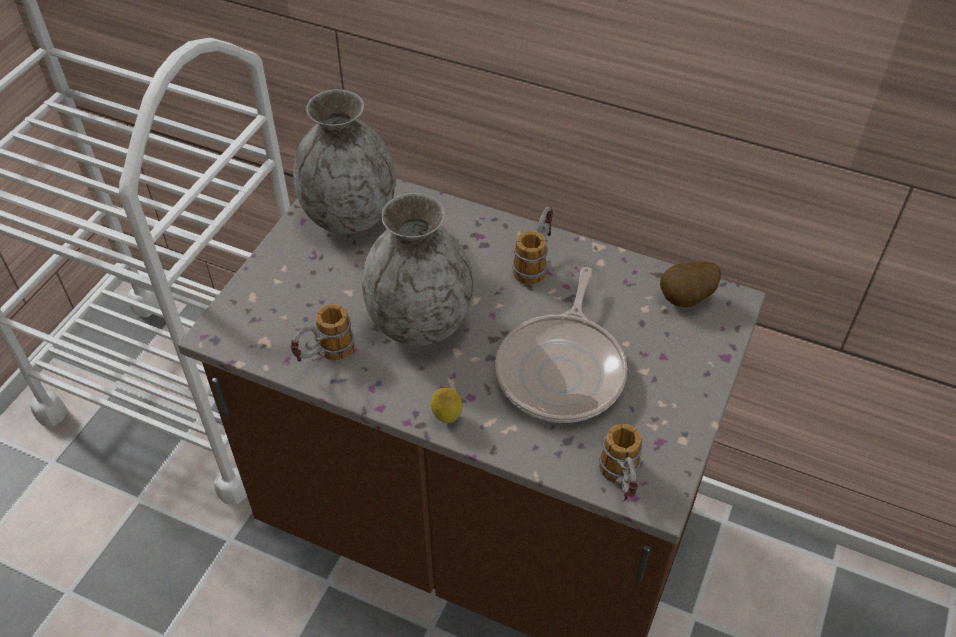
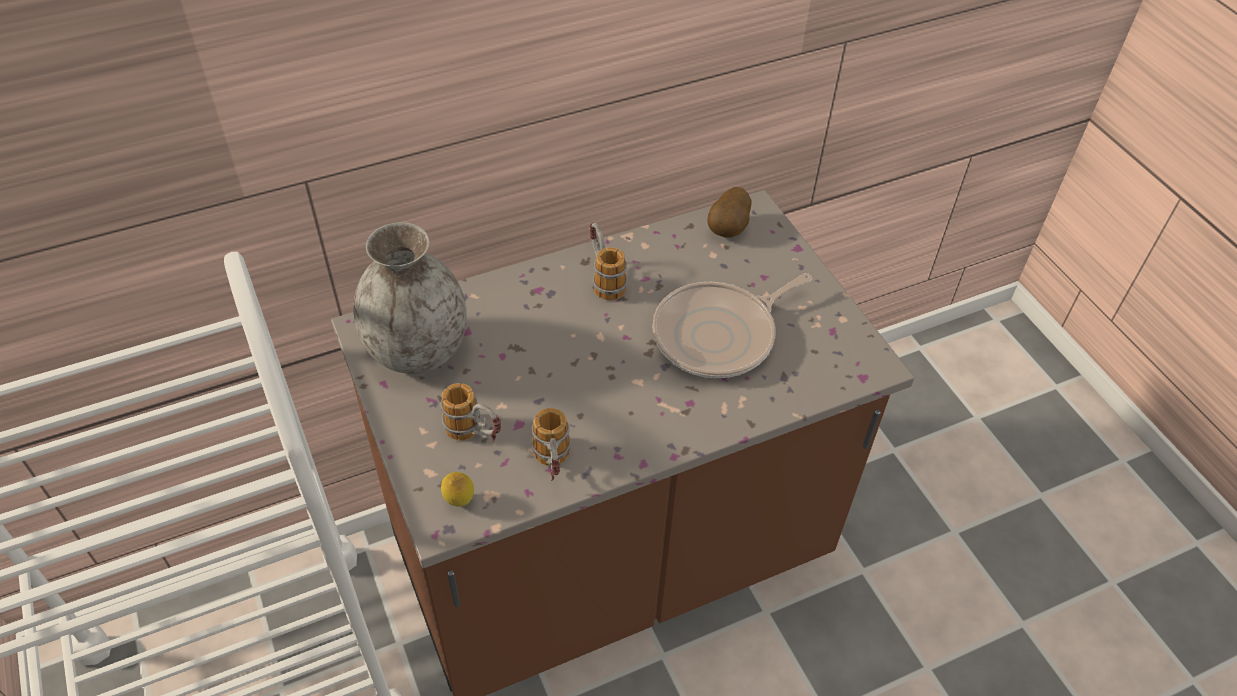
camera: 50 degrees left, 0 degrees up
grey vase [362,193,474,346] -> none
lemon [431,388,462,424] -> lemon moved to [441,472,474,507]
frying pan [495,267,627,423] -> frying pan turned 90 degrees clockwise [652,273,812,378]
mug [599,424,643,502] -> mug moved to [440,383,501,442]

